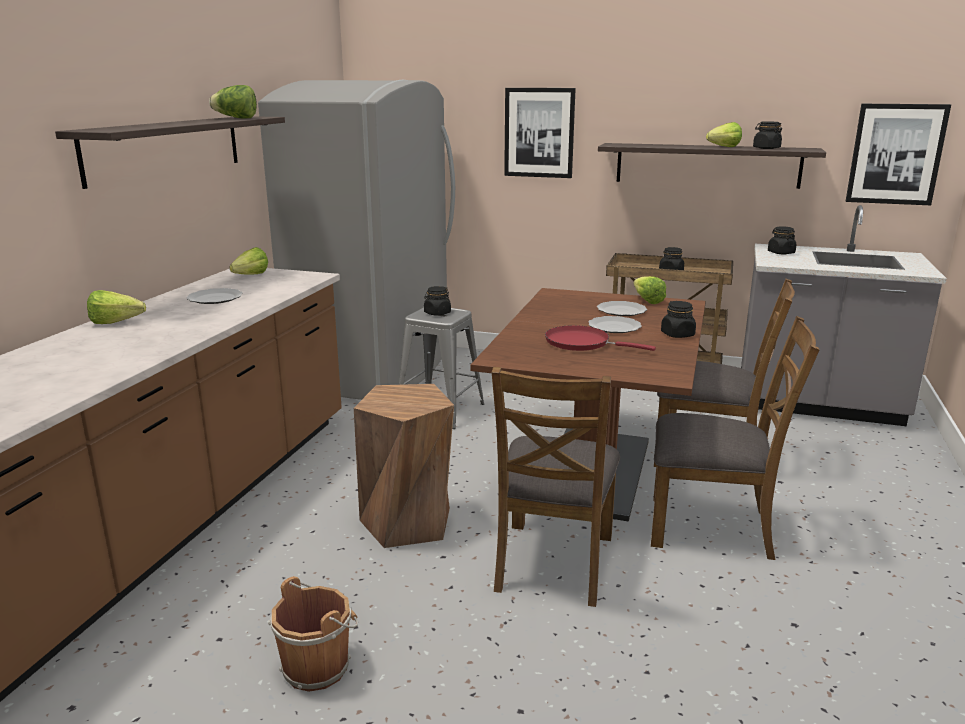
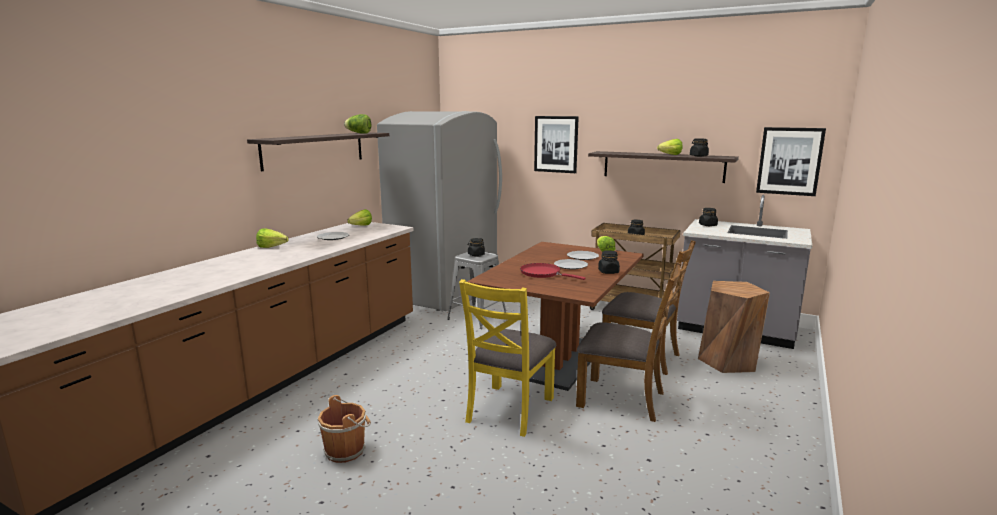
camera: 10 degrees right, 5 degrees down
brown stool [354,384,454,548] -> brown stool moved to [698,281,770,373]
brown chair [492,367,620,607] -> yellow chair [459,279,557,437]

